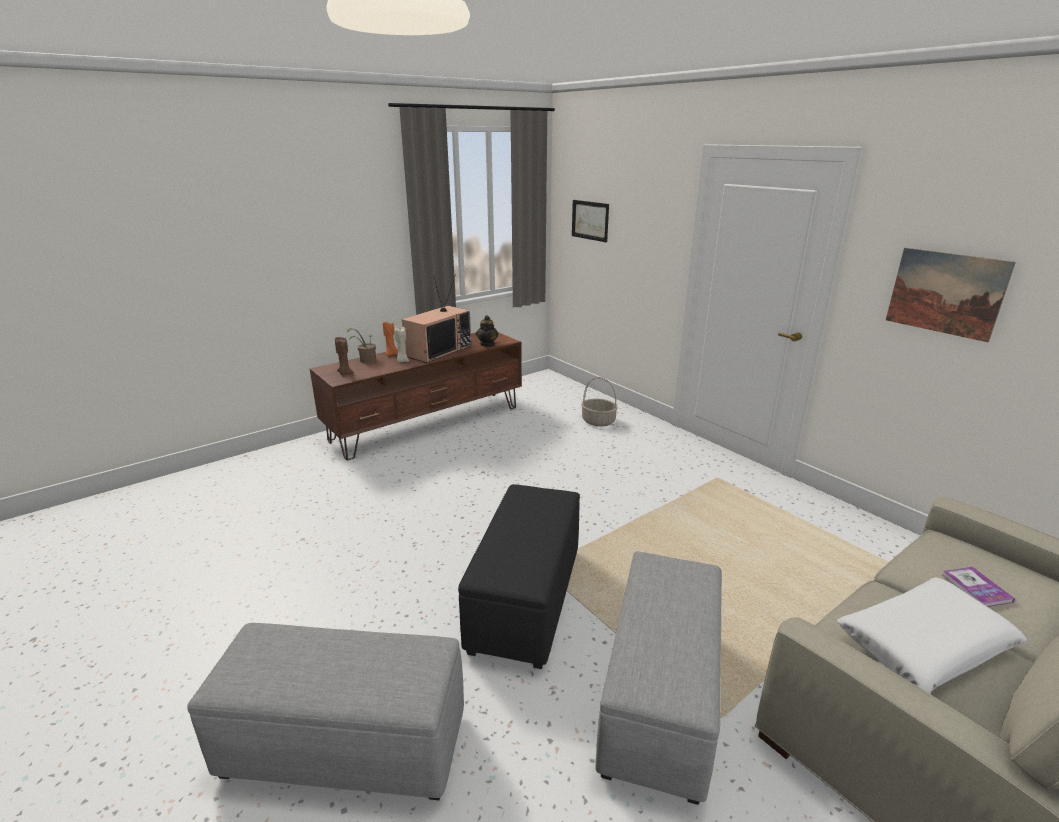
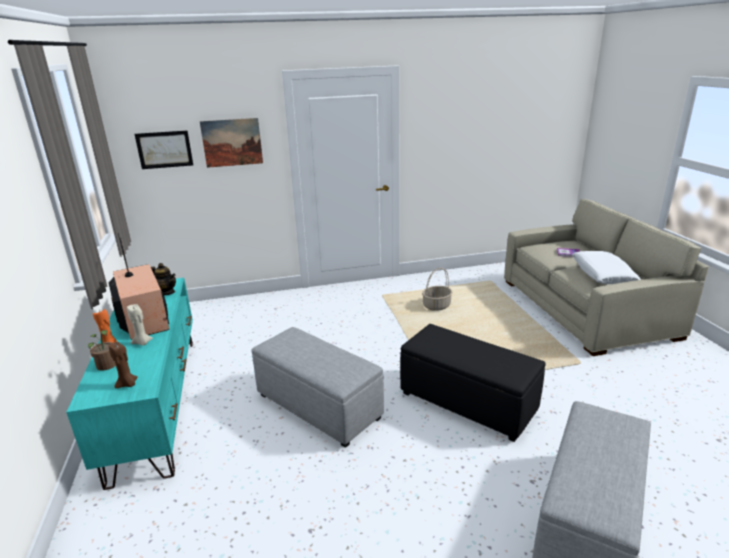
camera: 65 degrees left, 0 degrees up
brown tv stand [309,332,522,461] -> turquoise tv stand [66,278,193,490]
basket [581,377,618,426] -> basket moved to [422,268,453,311]
grey ottoman [595,551,722,805] -> grey ottoman moved to [251,327,384,448]
picture [886,248,1016,342] -> picture moved to [200,118,263,168]

